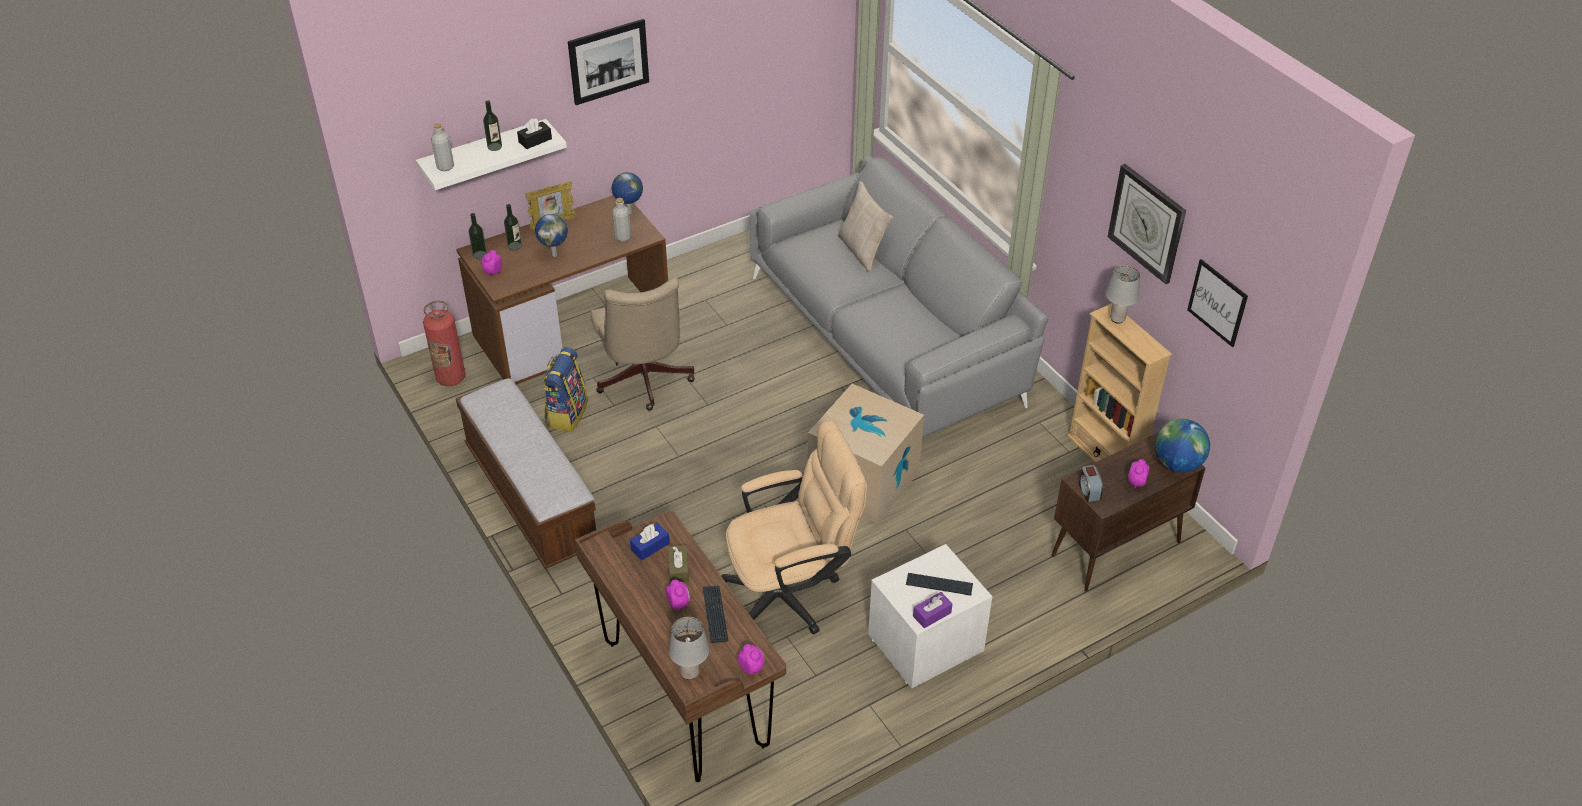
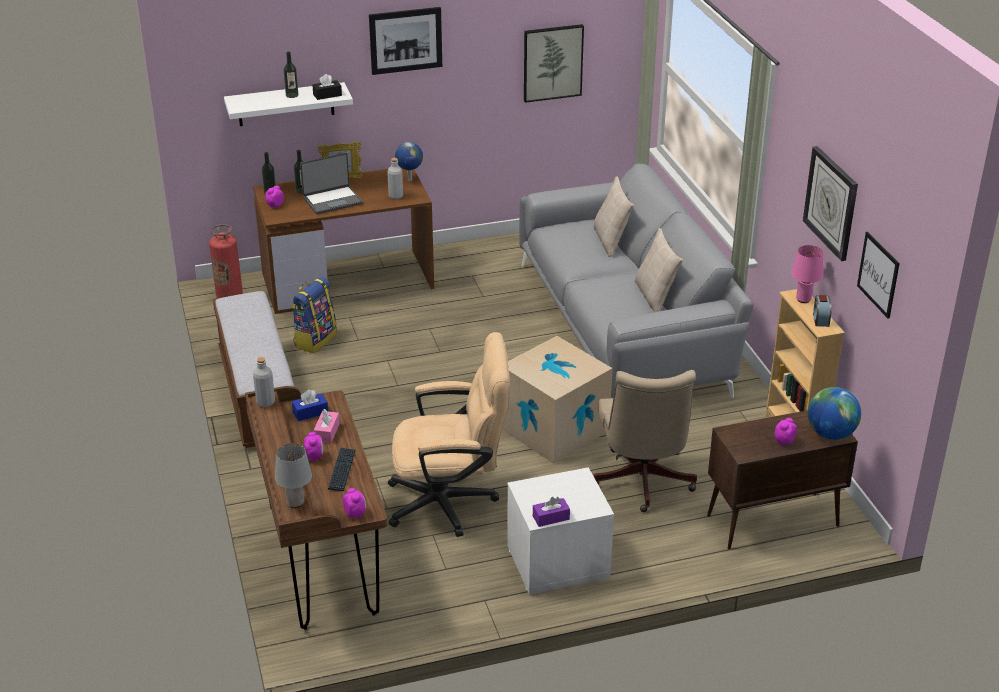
camera: 15 degrees right, 10 degrees down
grey bottle [431,123,454,171] -> grey bottle moved to [253,357,275,407]
globe [535,214,568,257] -> laptop [300,153,363,214]
beige office chair [591,277,695,411] -> beige office chair moved to [593,370,697,512]
brown tissue box [668,545,689,583] -> pink tissue box [314,409,340,443]
keyboard [906,573,973,596] -> none
alarm clock [1079,465,1103,502] -> alarm clock moved to [813,295,831,327]
grey table lamp [1106,265,1140,324] -> pink table lamp [791,245,823,303]
none -> picture [524,24,584,103]
none -> beige pillow [634,228,683,312]

